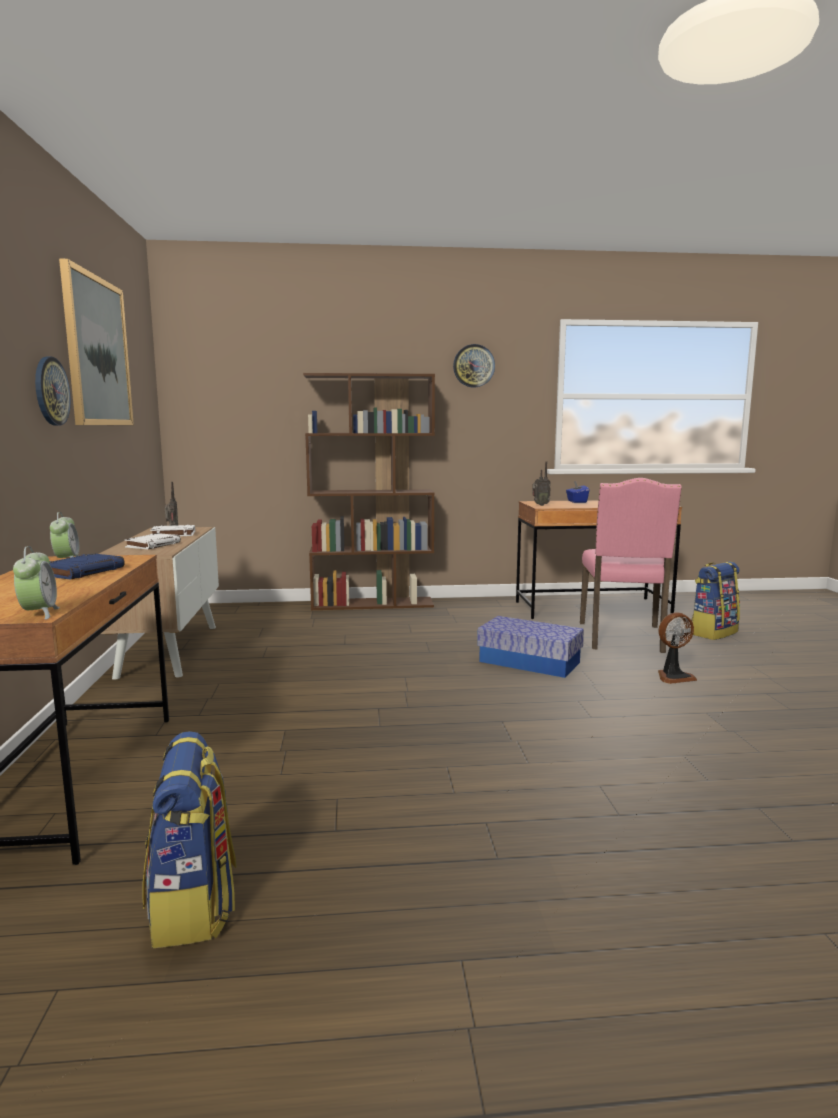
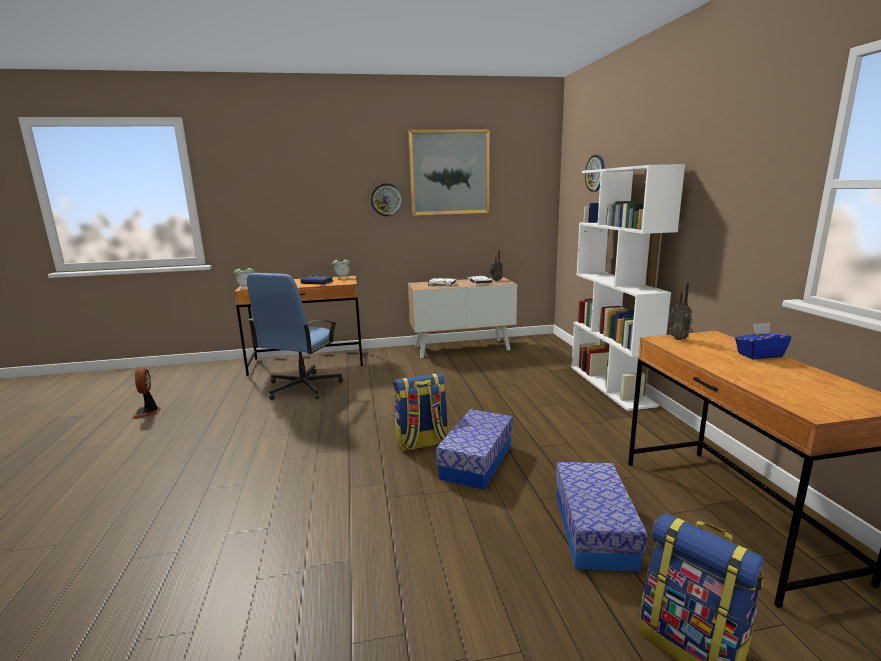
camera: 85 degrees right, 5 degrees up
backpack [143,731,237,948] -> backpack moved to [393,373,448,452]
brown bookcase [303,373,435,610] -> white bookcase [571,164,685,411]
wall clock [453,344,495,387] -> wall clock moved to [585,155,605,192]
pink chair [580,478,682,653] -> storage box [556,462,647,572]
fan [658,613,697,684] -> fan moved to [132,368,161,419]
none -> blue office chair [247,273,343,400]

